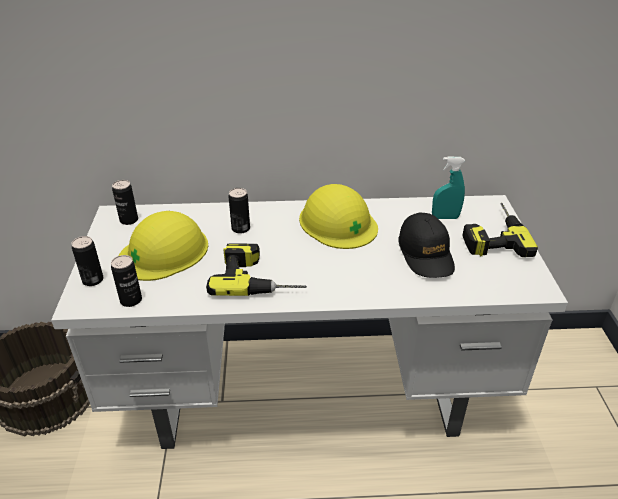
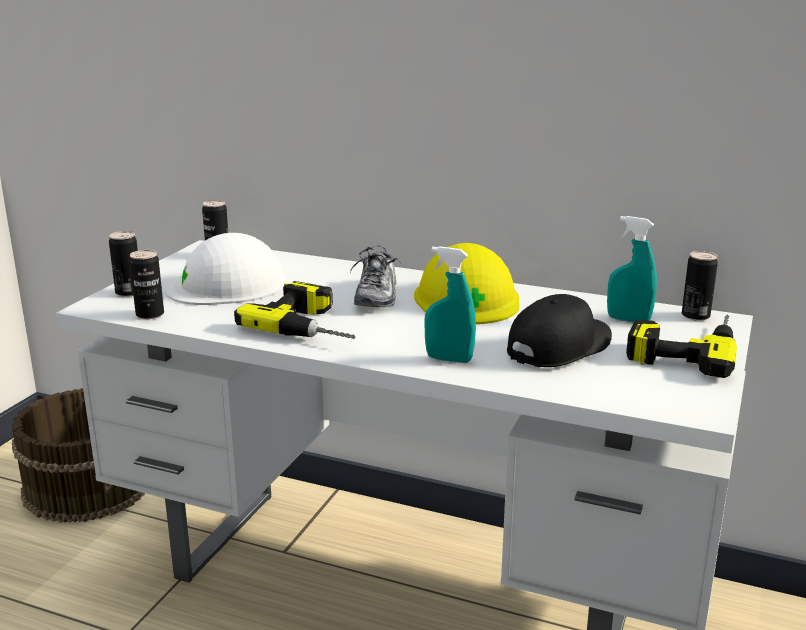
camera: 25 degrees right, 15 degrees down
yellow hard hat [119,211,208,281] -> white hard hat [164,233,288,305]
can [228,188,250,234] -> can moved to [682,251,718,321]
black cap [398,213,455,278] -> black cap turned 150 degrees counterclockwise [507,294,612,367]
none -> shoe [350,246,403,308]
none -> turquoise spray bottle [424,246,476,363]

